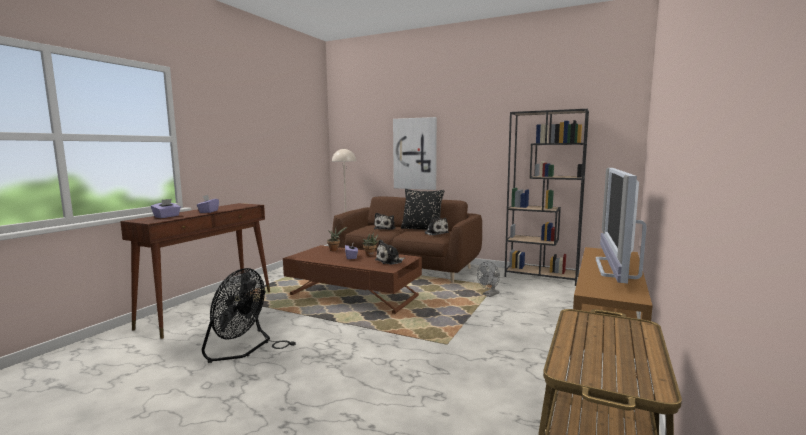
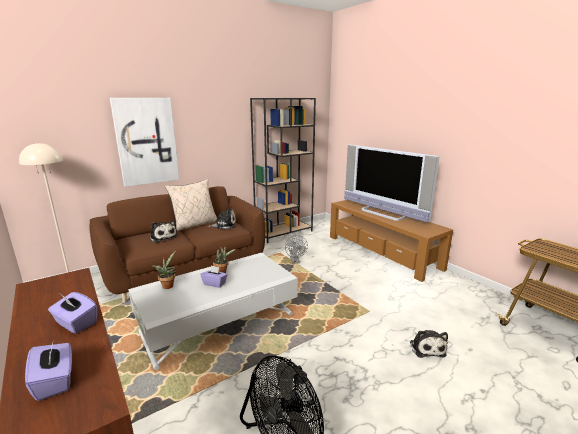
camera: 60 degrees left, 10 degrees up
brown coffee table [283,245,422,314] -> white coffee table [128,253,298,370]
plush toy [375,240,405,265] -> plush toy moved to [410,330,448,358]
black pillow [401,189,445,230] -> beige pillow [165,179,217,231]

